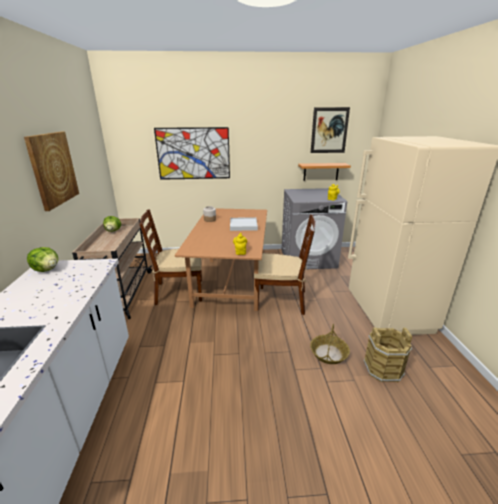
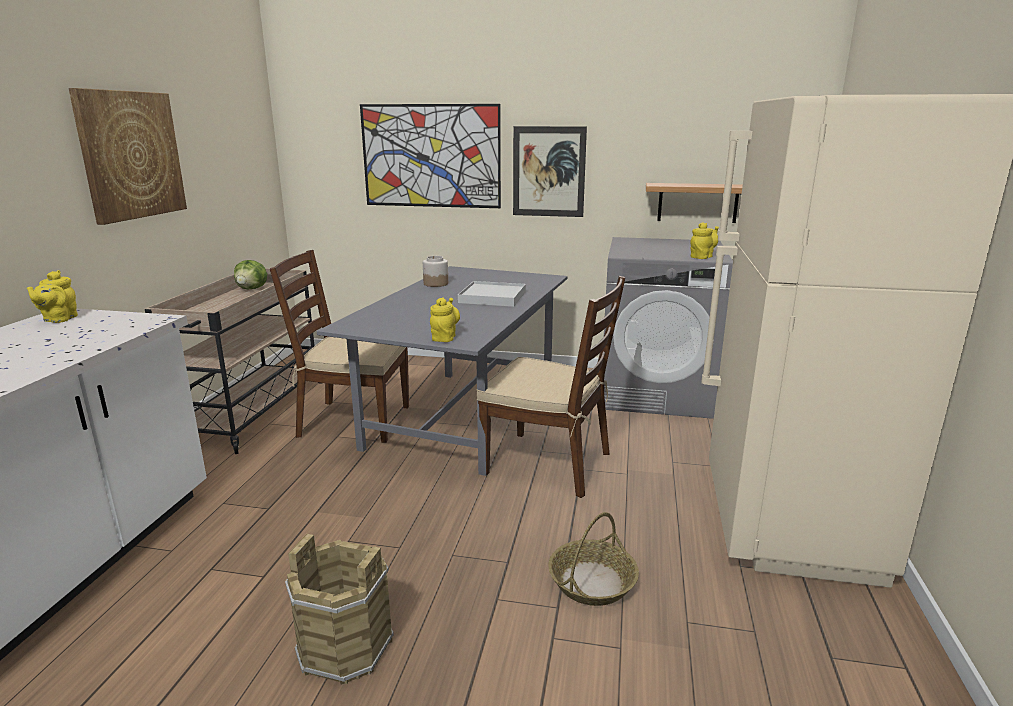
camera: 15 degrees right, 5 degrees down
lettuce [27,247,58,272] -> yellow teapot [27,270,78,323]
brown dining table [175,208,267,311] -> grey dining table [317,266,567,476]
picture [311,107,350,153] -> picture moved to [513,126,587,217]
brown bucket [364,328,412,383] -> brown bucket moved to [285,534,394,685]

